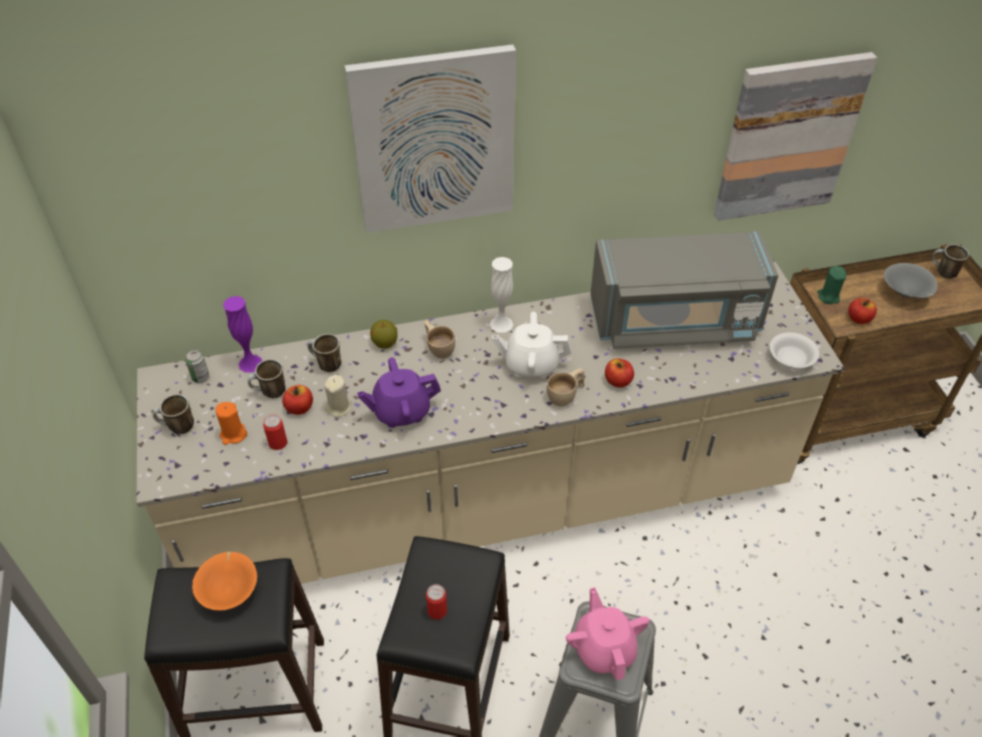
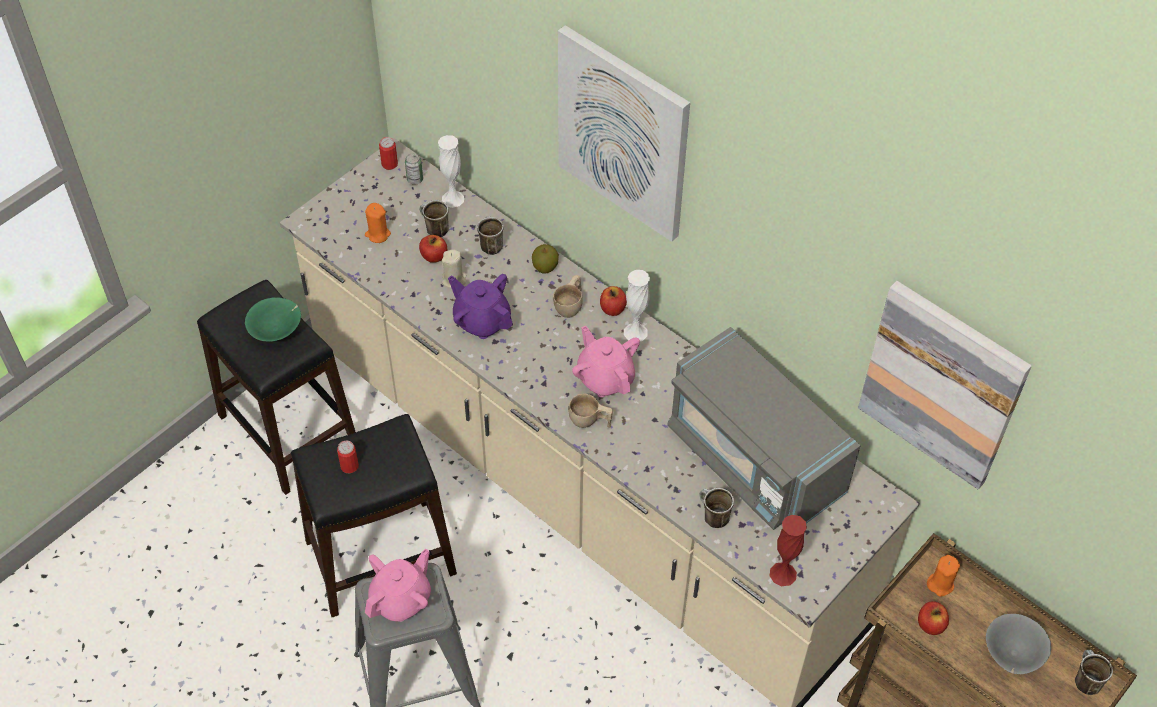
camera: 55 degrees right, 5 degrees up
mug [153,394,194,434] -> mug moved to [699,488,734,528]
orange bowl [192,552,257,610] -> green bowl [245,298,301,342]
purple vase [223,296,262,373] -> white vase [438,135,464,208]
can [263,414,287,450] -> can moved to [379,137,398,170]
white teapot [492,312,572,378] -> pink teapot [572,325,640,397]
apple [605,359,634,388] -> apple moved to [600,286,627,316]
white bowl [770,332,819,368] -> red vase [770,515,807,586]
green candle [818,266,846,304] -> orange candle [927,555,960,596]

